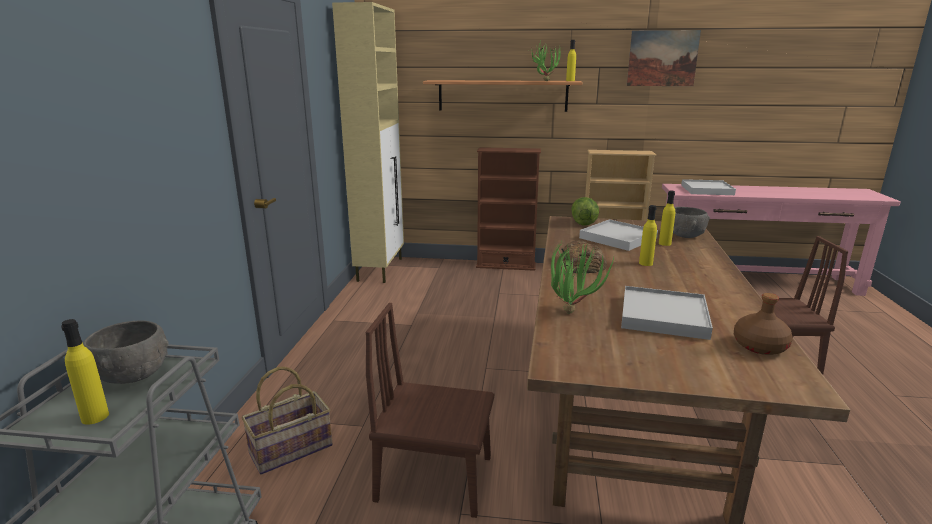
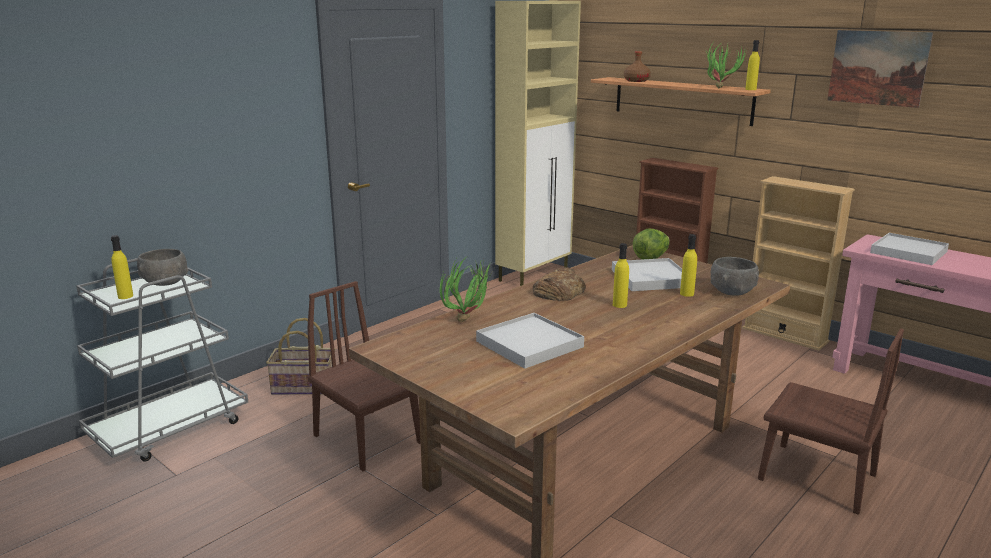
camera: 35 degrees right, 0 degrees up
brown bottle [734,293,793,355] -> brown bottle moved to [624,51,651,82]

